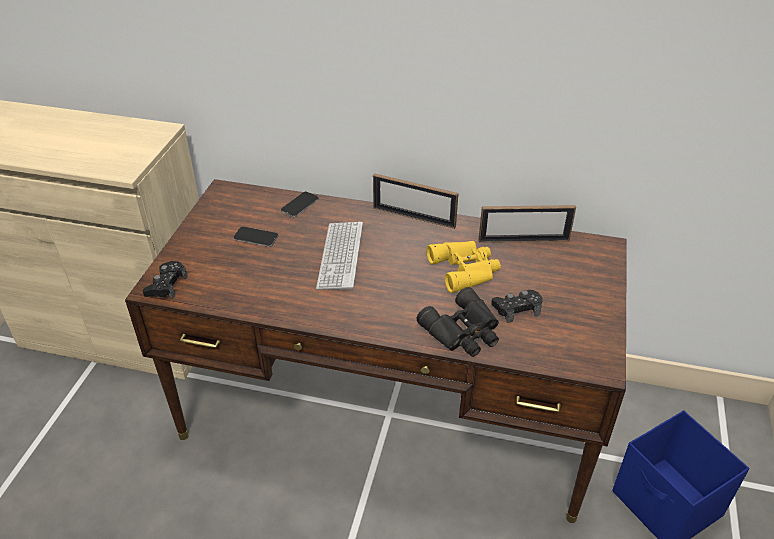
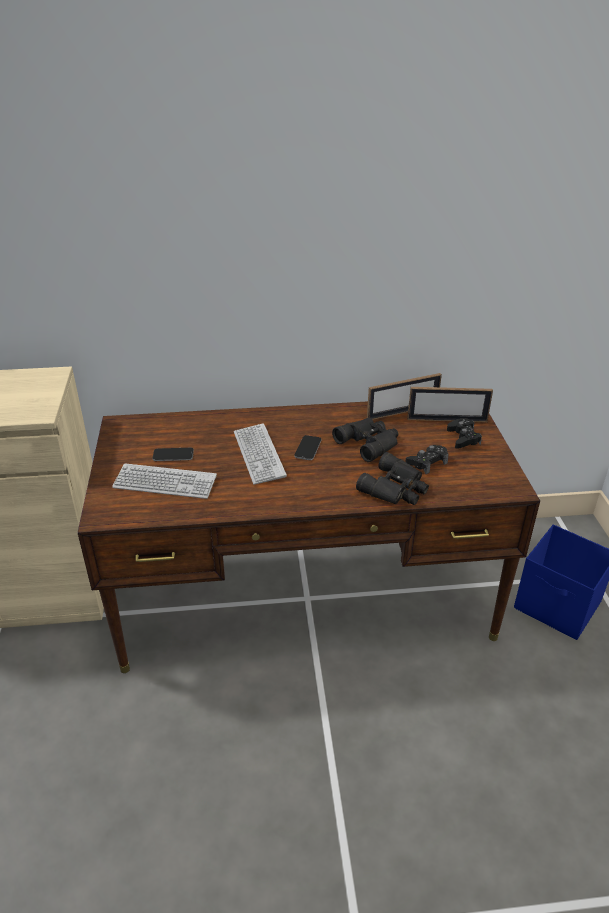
camera: 20 degrees left, 5 degrees down
black game controller [142,261,188,299] -> black game controller moved to [447,418,482,449]
phone [281,192,319,217] -> phone moved to [294,435,321,460]
picture frame [373,173,459,229] -> picture frame moved to [407,387,493,422]
yellow binoculars [426,241,501,293] -> black binoculars [332,418,398,462]
none -> keyboard [112,463,217,499]

